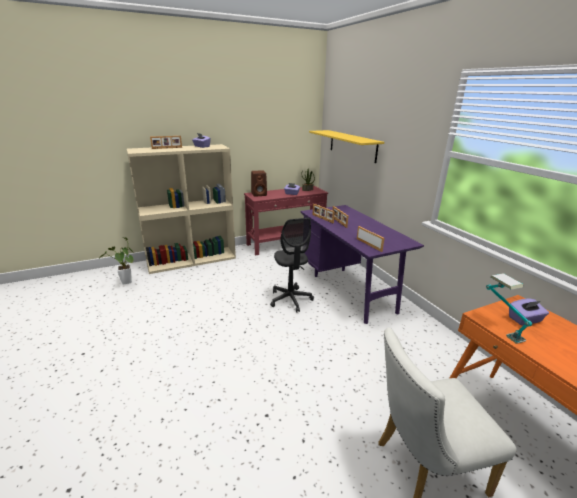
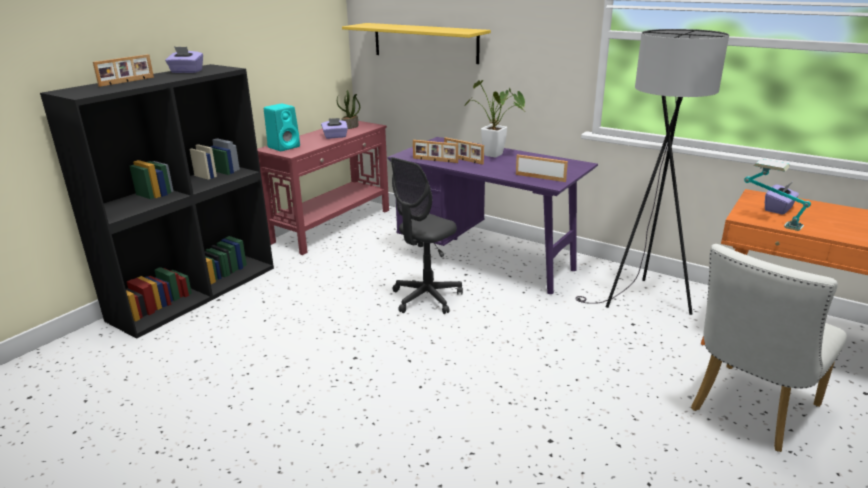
camera: 30 degrees left, 0 degrees up
potted plant [99,237,134,285] -> potted plant moved to [464,80,525,158]
beige bookcase [127,144,236,274] -> black bookcase [40,64,274,339]
brown speaker [251,170,267,197] -> turquoise speaker [264,104,300,151]
grey office chair [270,218,314,313] -> grey office chair turned 90 degrees clockwise [391,157,463,314]
none -> grey floor lamp [575,29,729,315]

